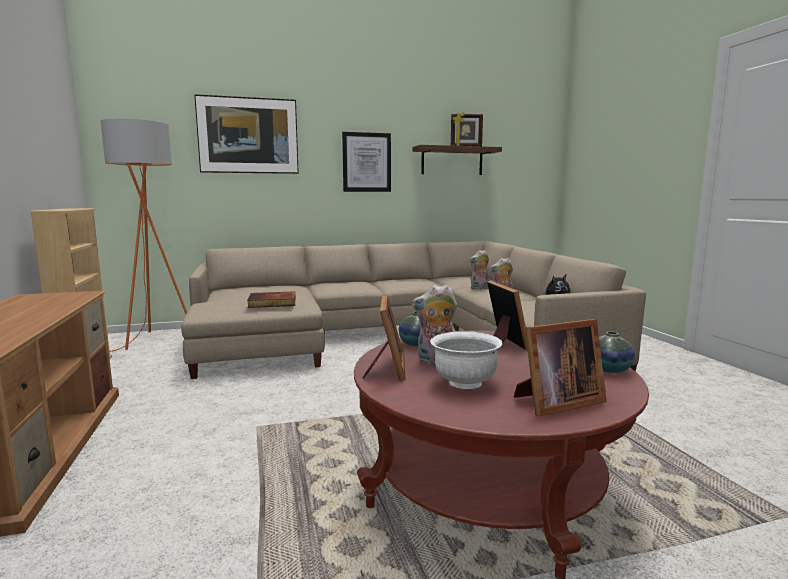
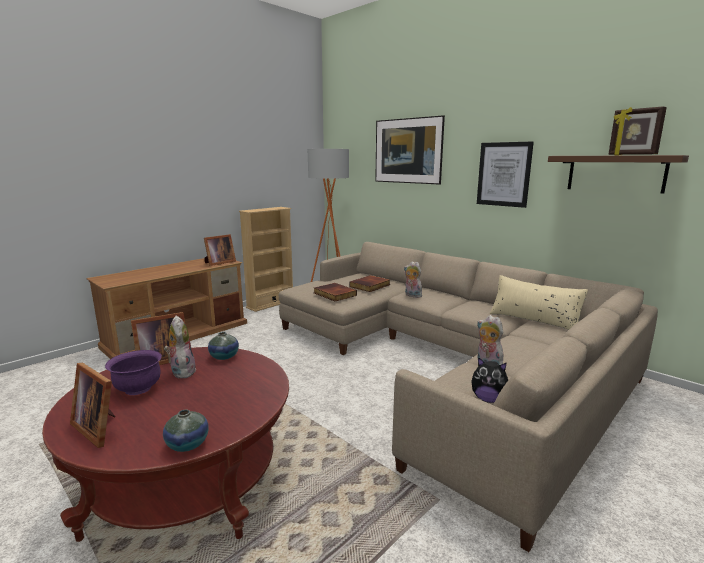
camera: 60 degrees right, 5 degrees up
white bowl [430,331,503,389] -> purple bowl [105,350,162,395]
plush toy [469,250,490,290] -> plush toy moved to [404,261,422,298]
picture frame [487,280,527,350] -> picture frame moved to [204,234,236,266]
none -> book [349,275,390,292]
none -> beige pillow [489,275,588,330]

